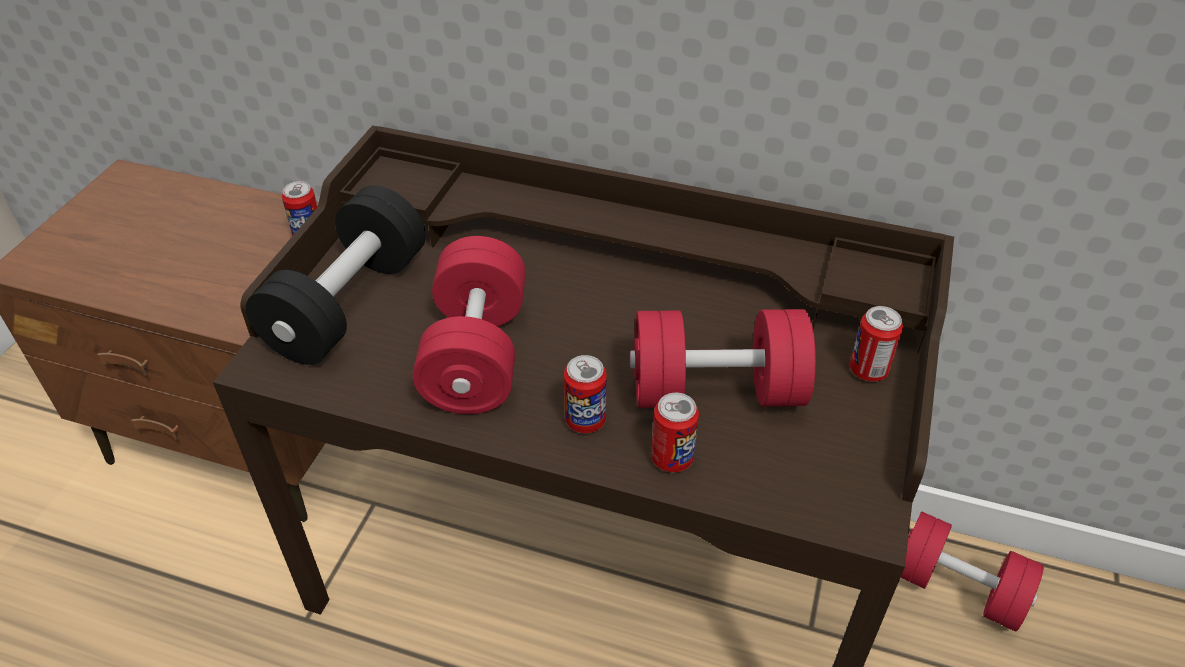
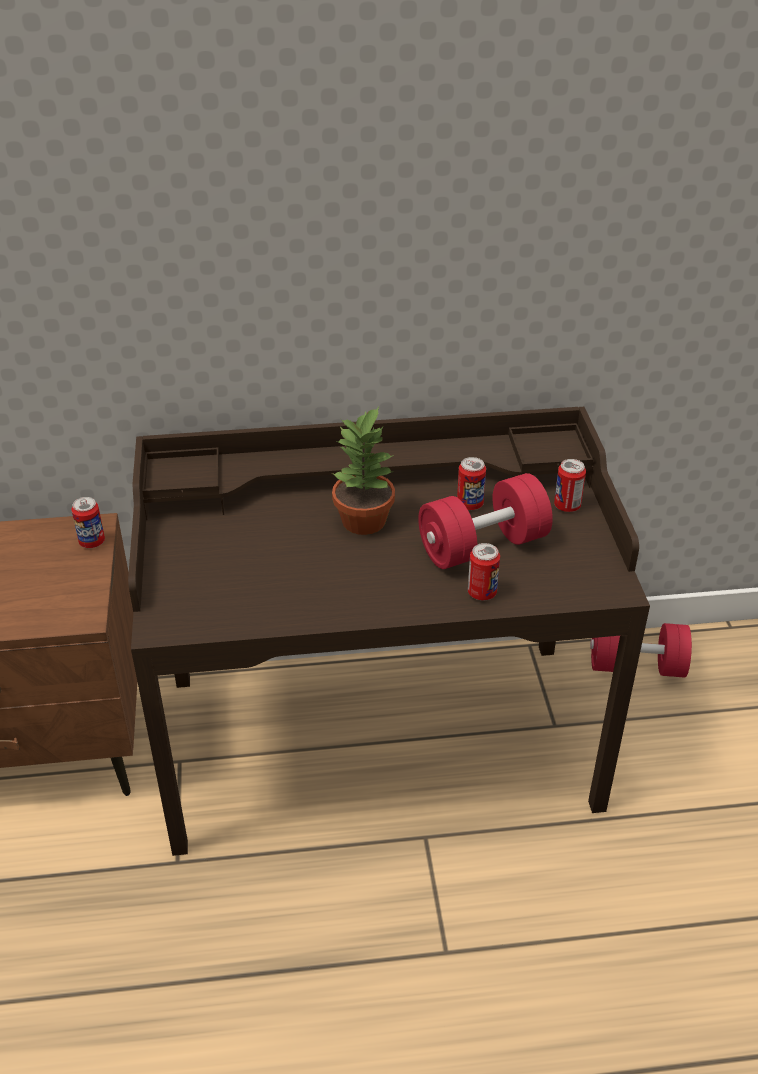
camera: 25 degrees left, 5 degrees down
black dumbbell [246,186,426,365] -> none
red dumbbell [413,236,526,414] -> none
can [564,355,607,433] -> can moved to [457,457,486,510]
none -> potted plant [331,407,395,535]

